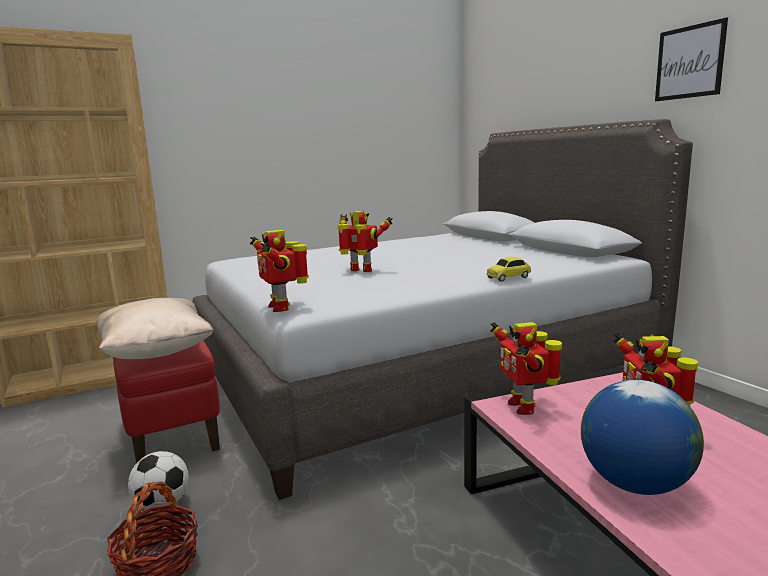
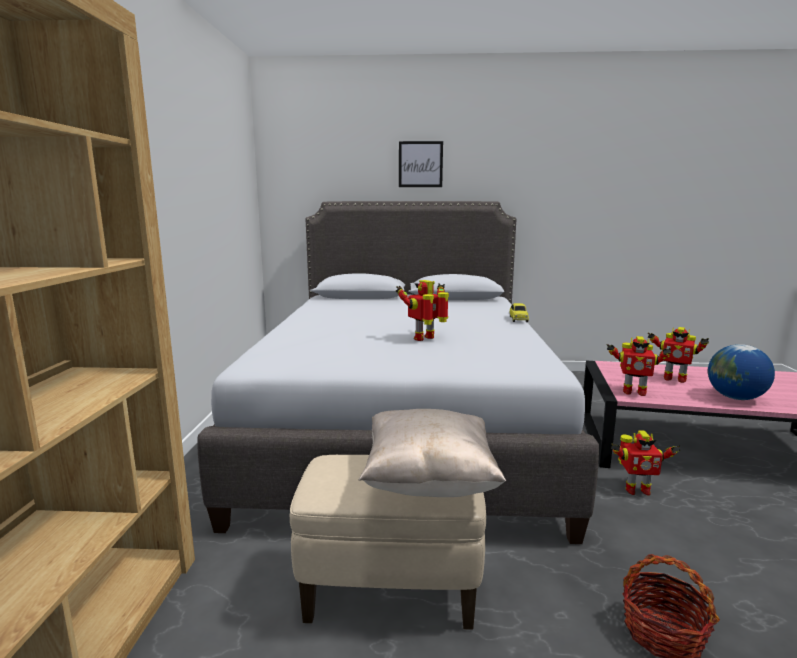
camera: 60 degrees left, 0 degrees up
red ottoman [113,340,220,463] -> beige ottoman [290,455,486,630]
football [128,451,189,510] -> none
toy robot [250,230,309,312] -> toy robot moved to [611,430,680,496]
picture [655,17,728,101] -> picture moved to [399,141,443,187]

